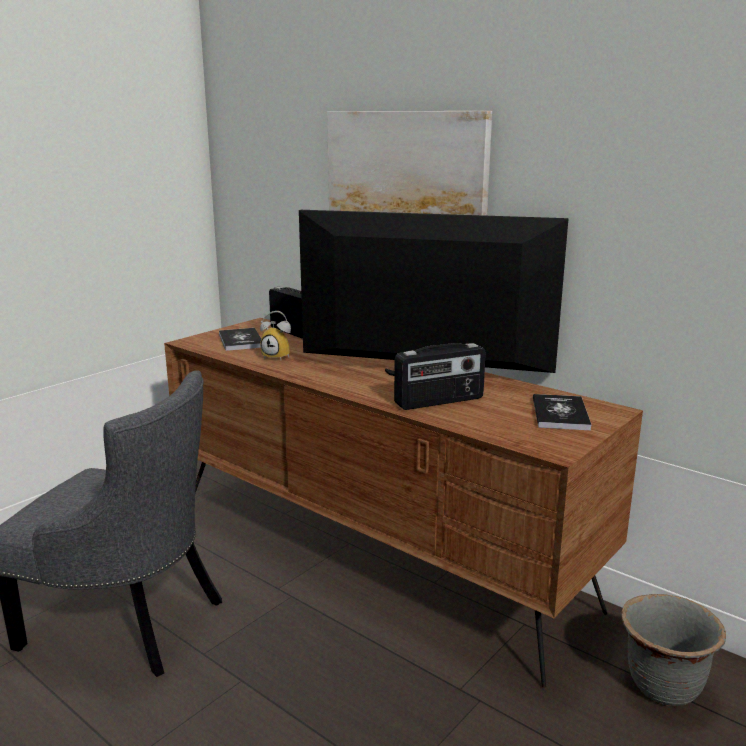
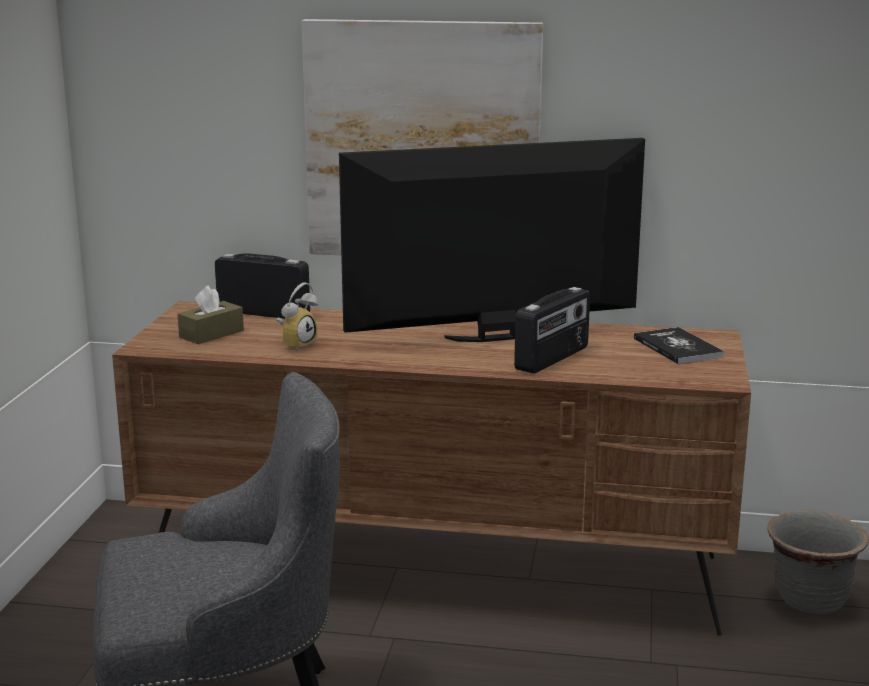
camera: 30 degrees left, 0 degrees up
book [219,328,261,351] -> brown tissue box [178,286,244,344]
alarm clock [260,311,291,360] -> alarm clock turned 45 degrees counterclockwise [276,282,318,351]

